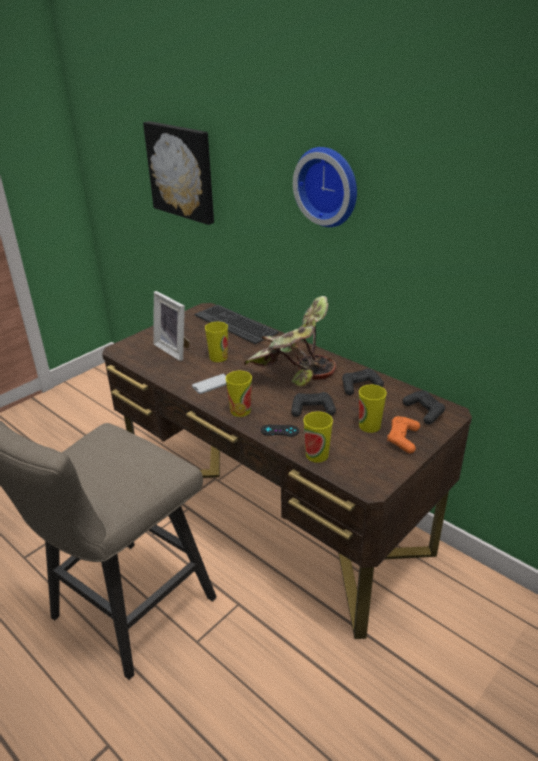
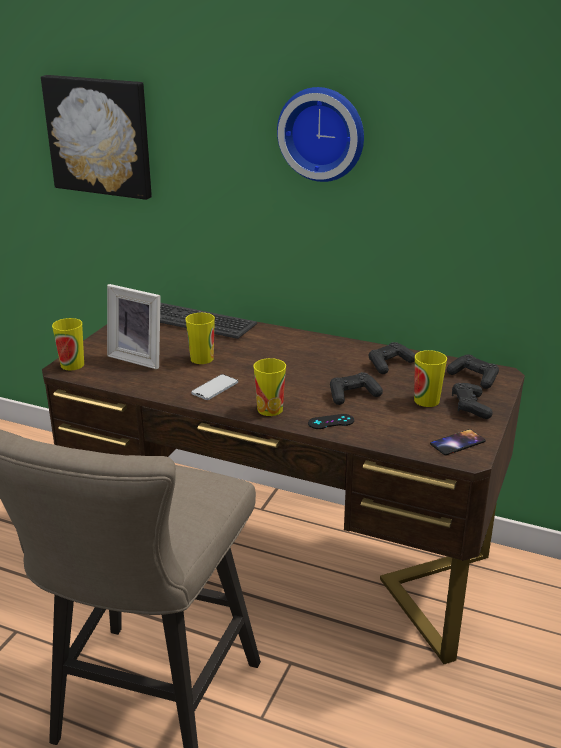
camera: 20 degrees left, 5 degrees down
potted plant [244,296,336,387] -> none
cup [304,411,333,463] -> cup moved to [52,318,84,370]
orange game controller [387,416,420,453] -> black game controller [452,383,493,419]
none -> phone [430,429,486,455]

